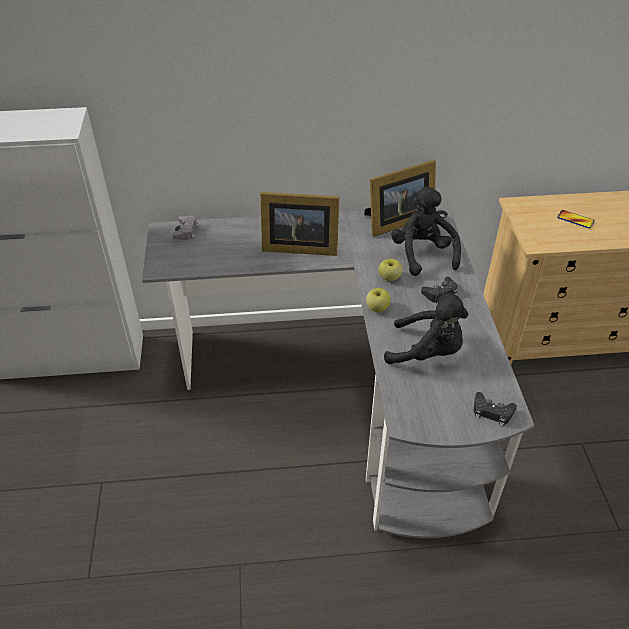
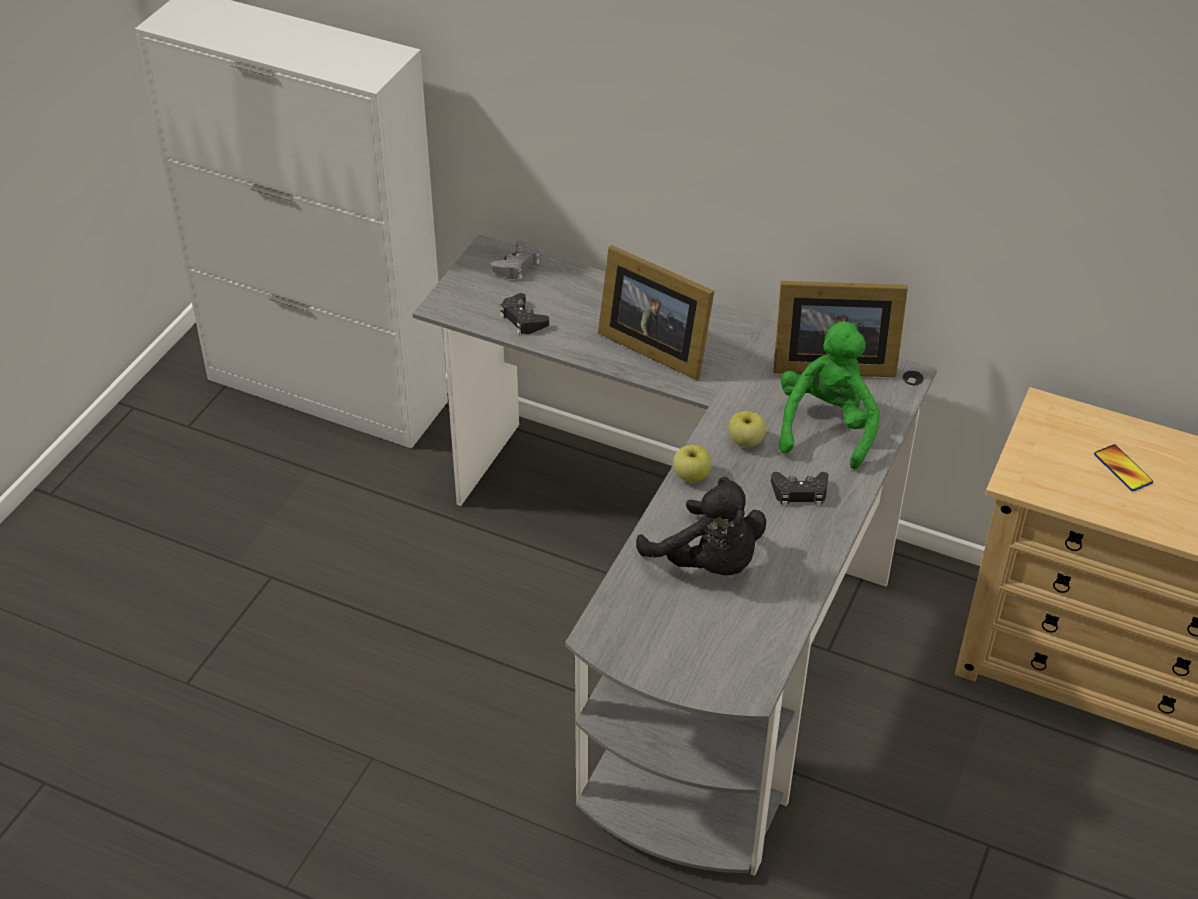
camera: 30 degrees right, 0 degrees up
black plush toy [391,187,461,276] -> green plush toy [779,321,880,469]
black game controller [473,392,517,427] -> black game controller moved to [500,293,549,335]

